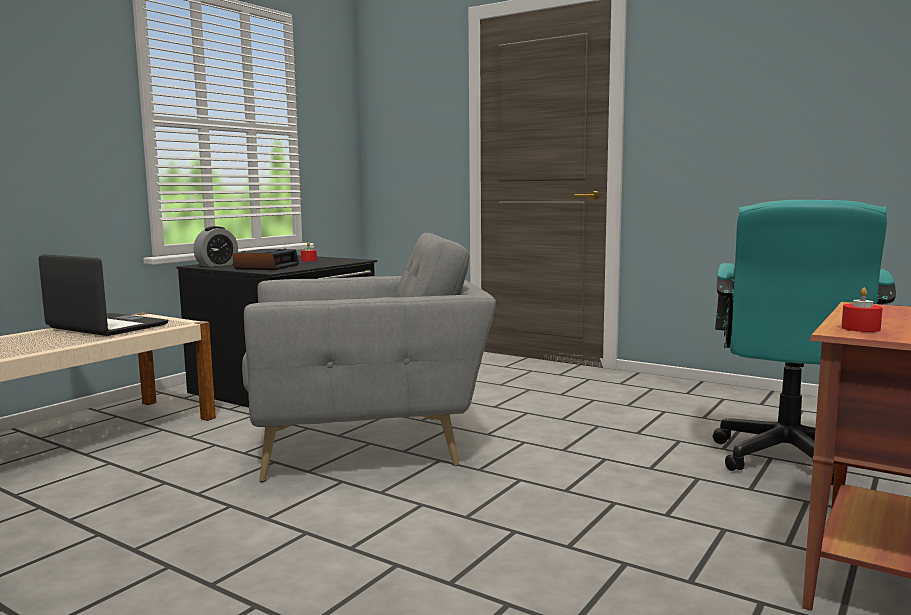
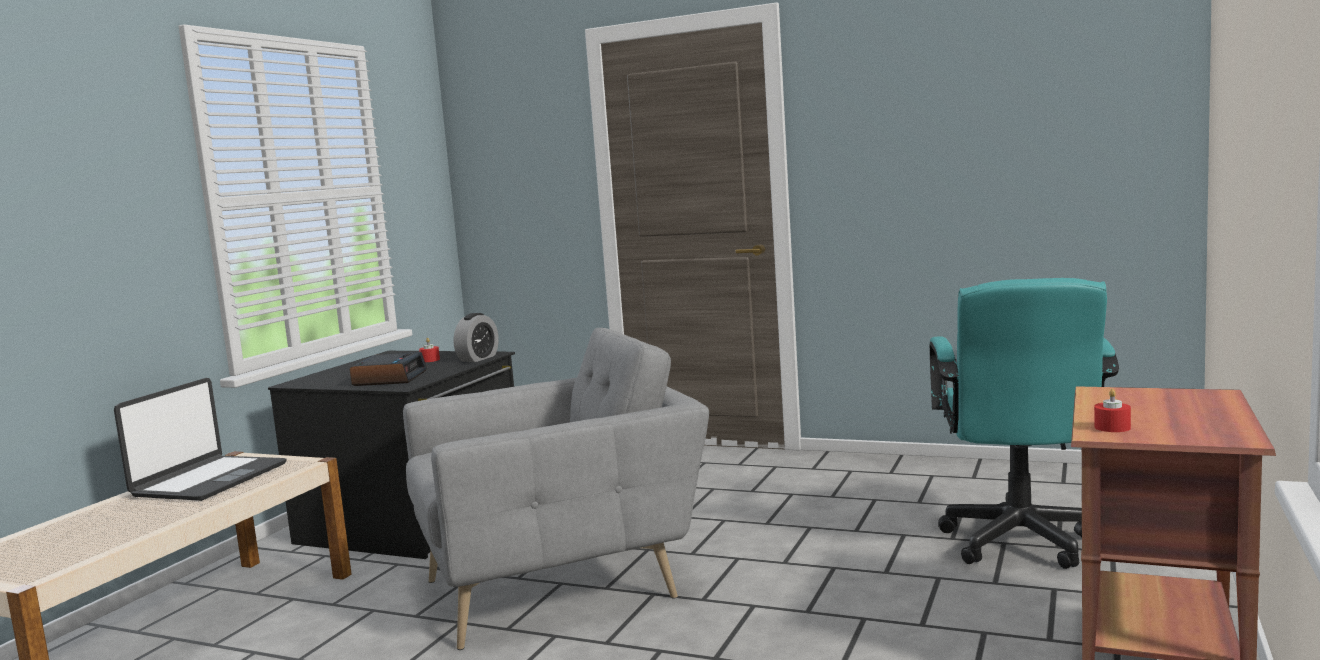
camera: 10 degrees left, 0 degrees up
laptop [38,254,169,336] -> laptop turned 90 degrees clockwise [114,378,287,501]
alarm clock [193,226,238,267] -> alarm clock moved to [454,313,499,362]

